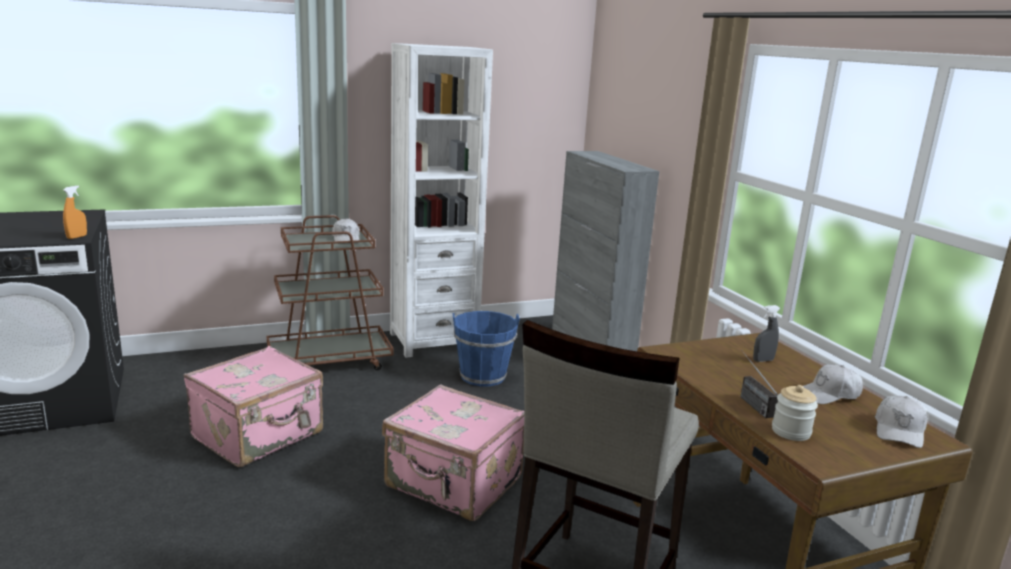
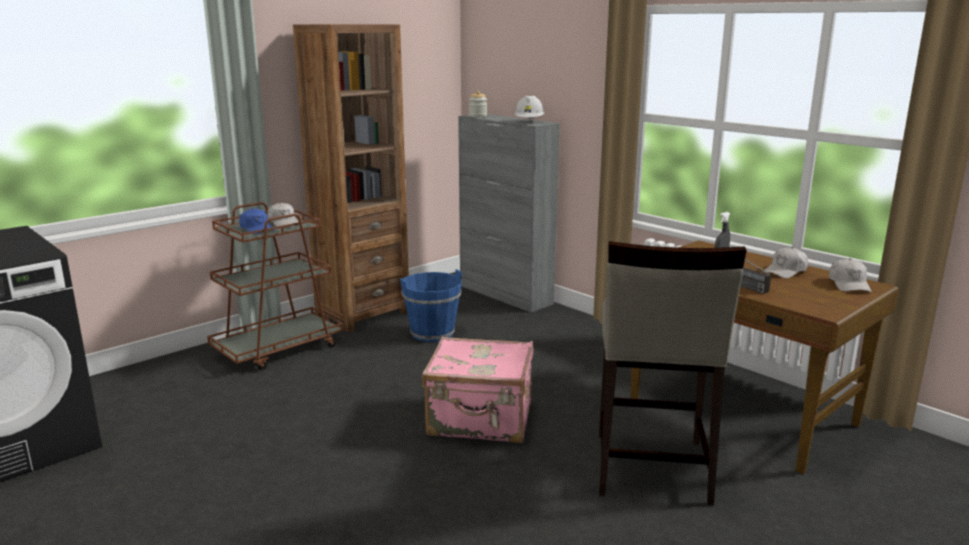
camera: 20 degrees left, 0 degrees up
orange spray bottle [63,186,87,239] -> none
pink suitcase [184,346,323,467] -> none
white bookcase [390,43,493,358] -> brown bookcase [293,24,409,332]
jar [772,385,818,441] -> jar moved to [469,91,487,117]
none -> blue cap [239,208,275,235]
none -> white hard hat [514,96,544,120]

